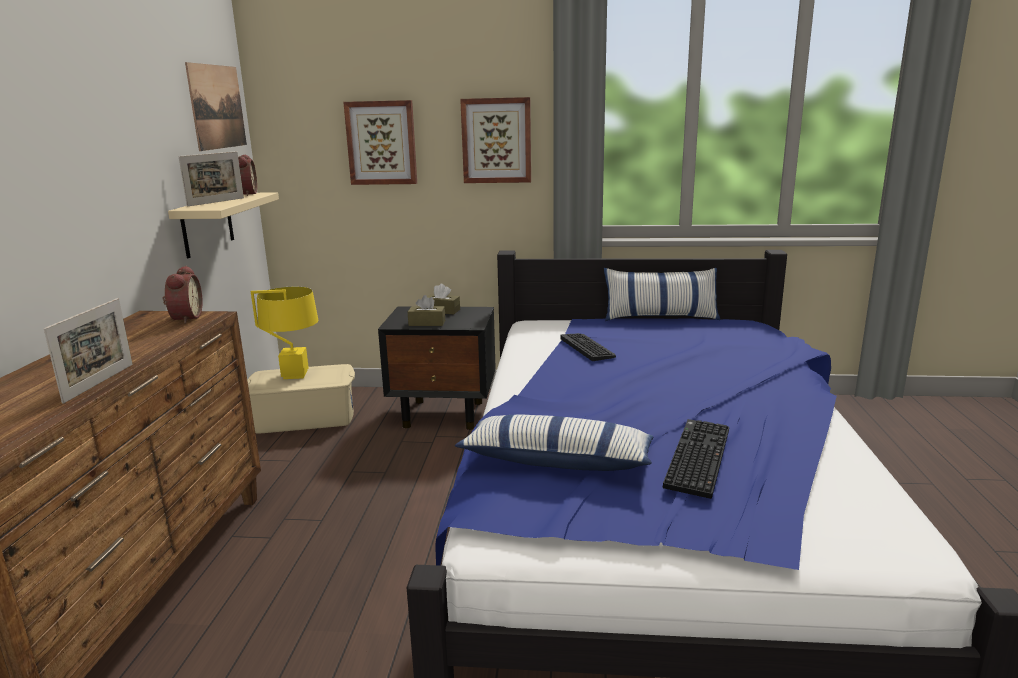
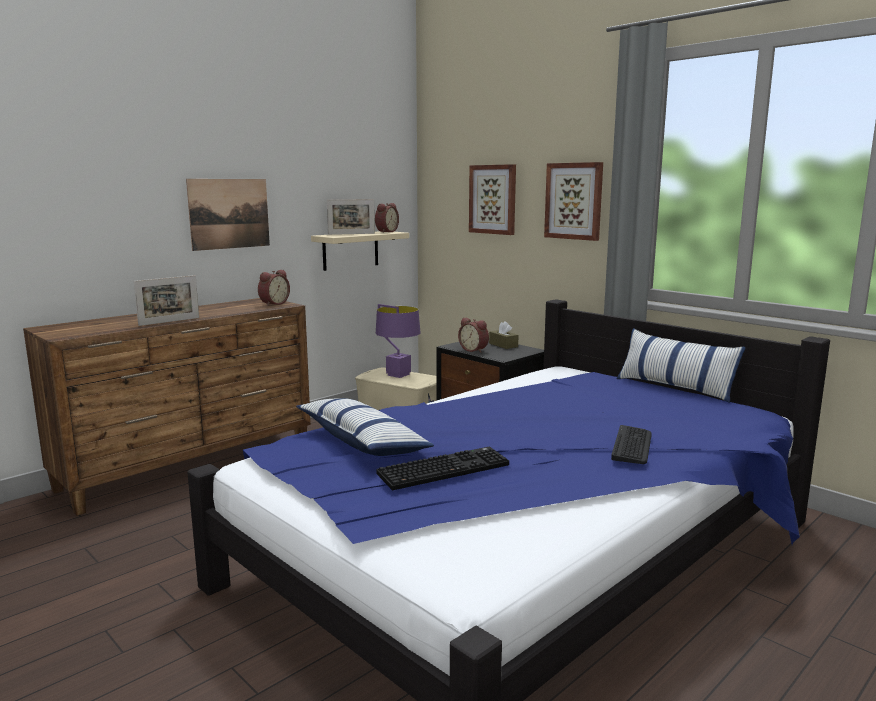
camera: 40 degrees right, 5 degrees down
picture [185,62,247,151] -> picture moved to [186,179,270,251]
yellow table lamp [251,287,318,379] -> purple table lamp [376,304,420,378]
brown tissue box [408,295,445,326] -> alarm clock [458,317,489,353]
keyboard [560,333,616,361] -> keyboard moved to [611,425,652,464]

